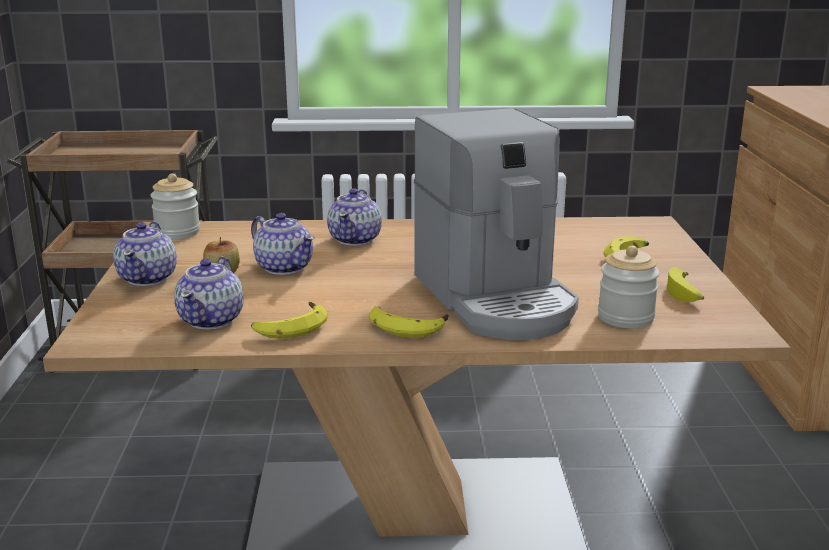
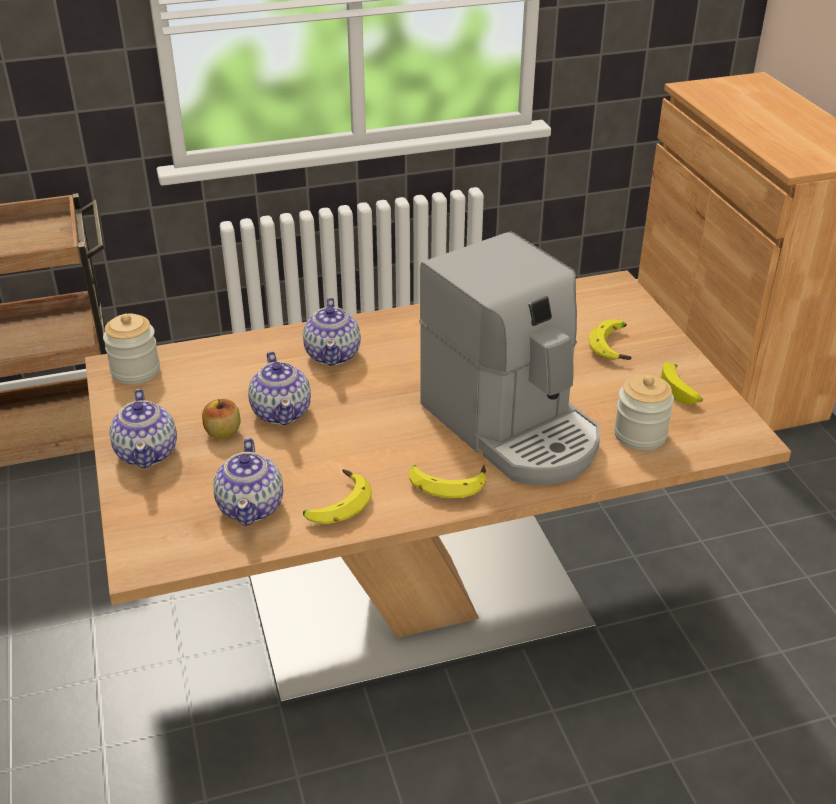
camera: 15 degrees left, 15 degrees up
teapot [251,213,315,275] -> teapot turned 45 degrees clockwise [248,352,311,425]

